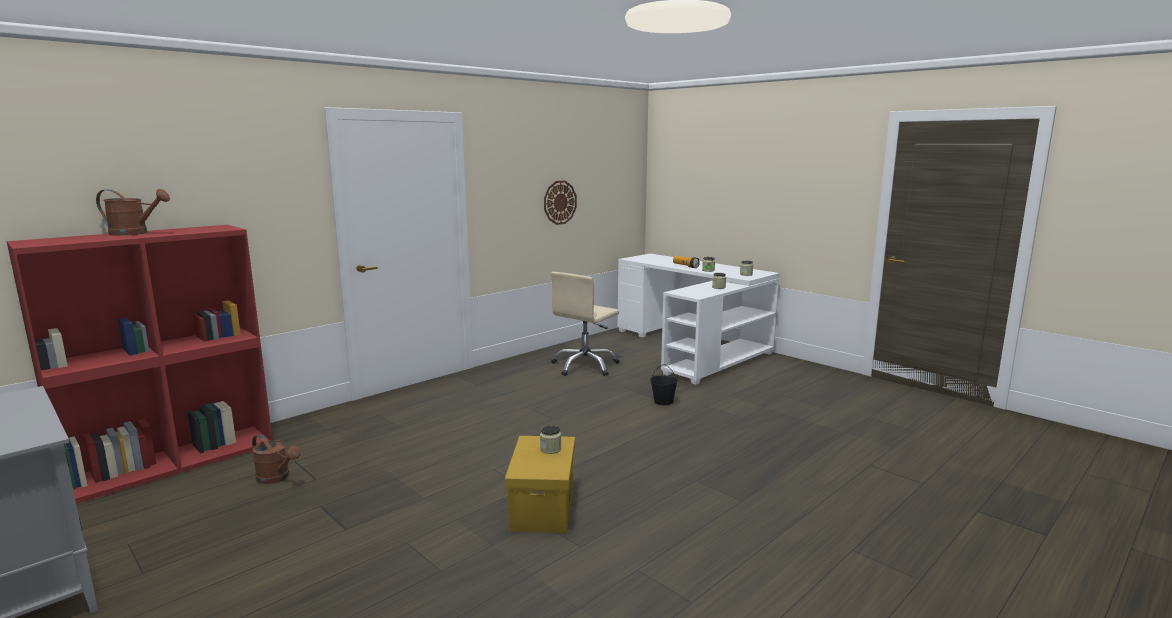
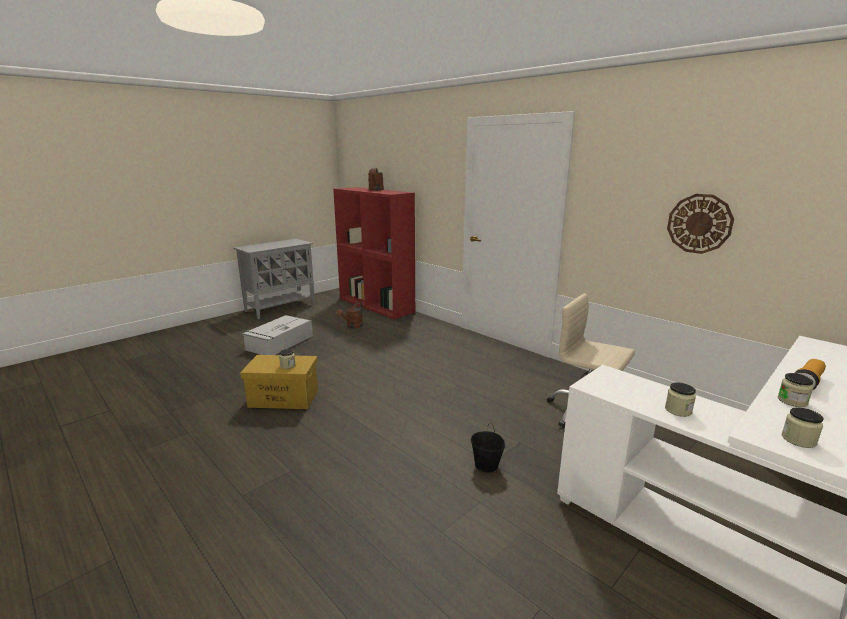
camera: 90 degrees right, 5 degrees up
none -> grey storage box [243,315,313,355]

